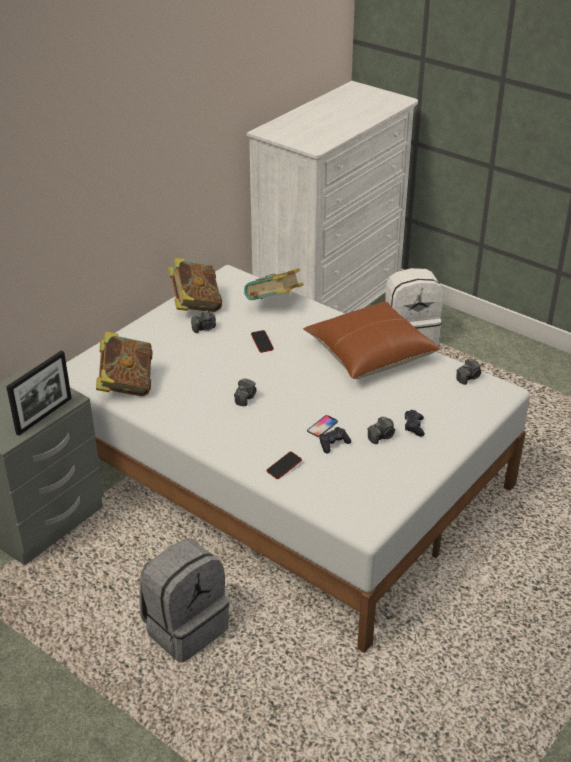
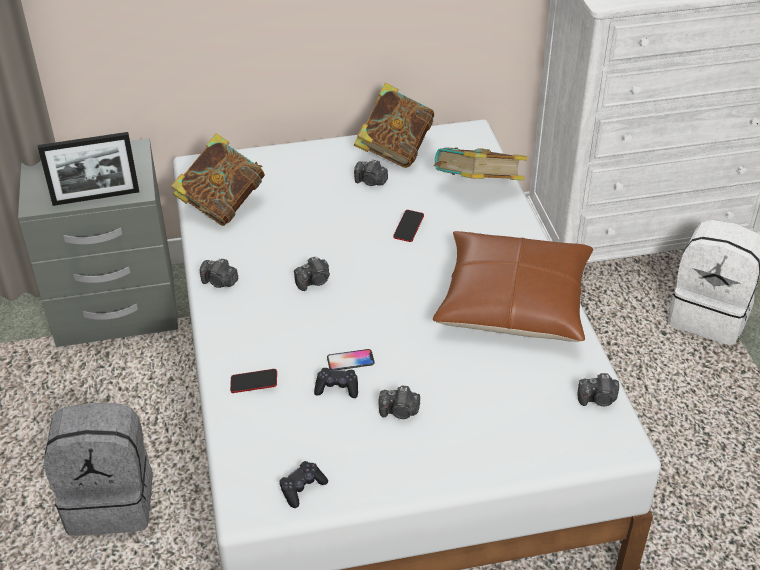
camera: 40 degrees right, 5 degrees up
black game controller [405,410,425,437] -> black game controller moved to [279,461,328,508]
none -> camera [200,259,238,288]

